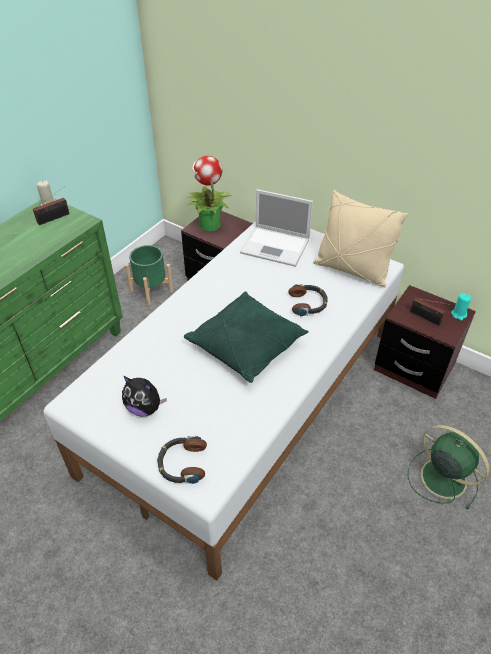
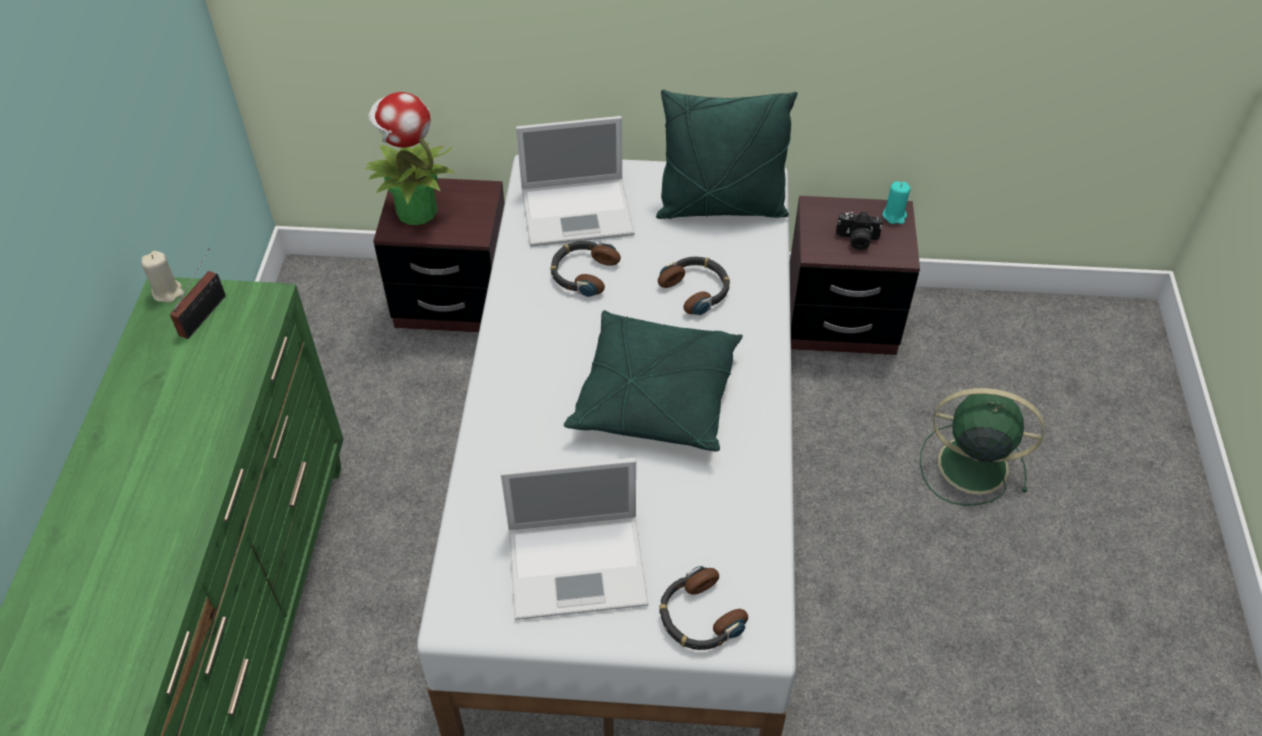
camera: 30 degrees left, 5 degrees up
plush toy [122,376,167,417] -> laptop [500,457,649,620]
green planter [125,245,173,306] -> none
beige pillow [313,190,408,287] -> green pillow [656,89,797,219]
radio [410,298,452,326] -> camera [836,211,883,250]
none -> headphones [550,241,621,297]

